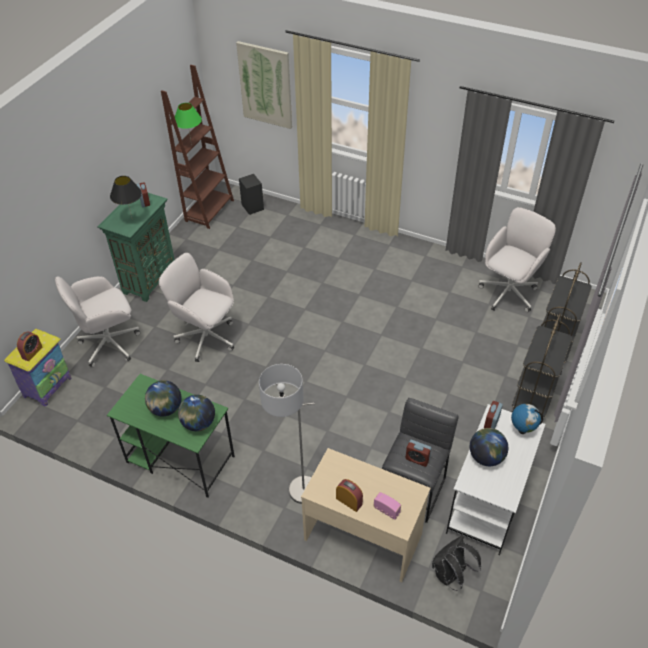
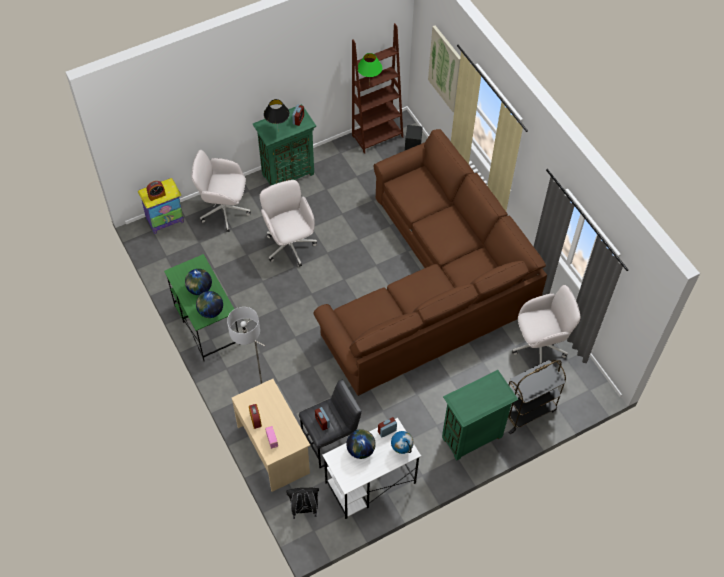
camera: 35 degrees right, 10 degrees up
black cart [512,313,572,419] -> green cabinet [442,370,518,460]
none -> brown sofa [314,129,547,396]

